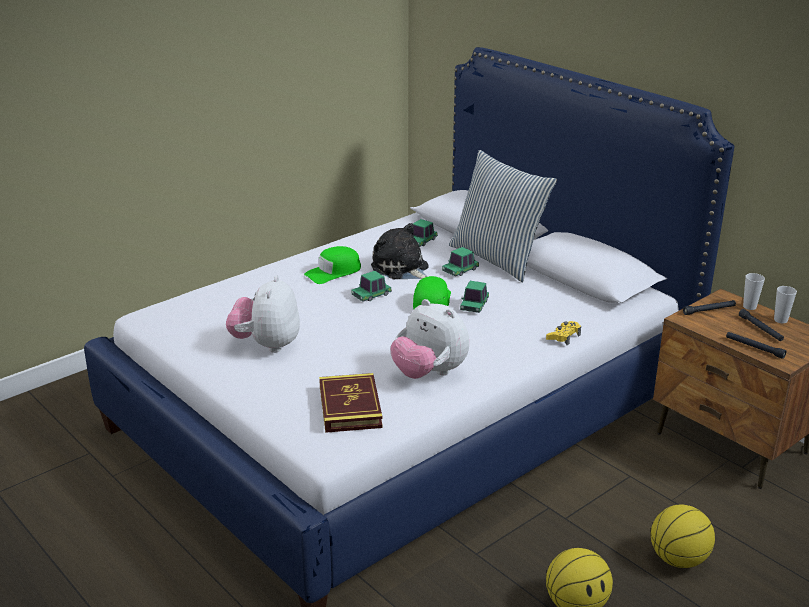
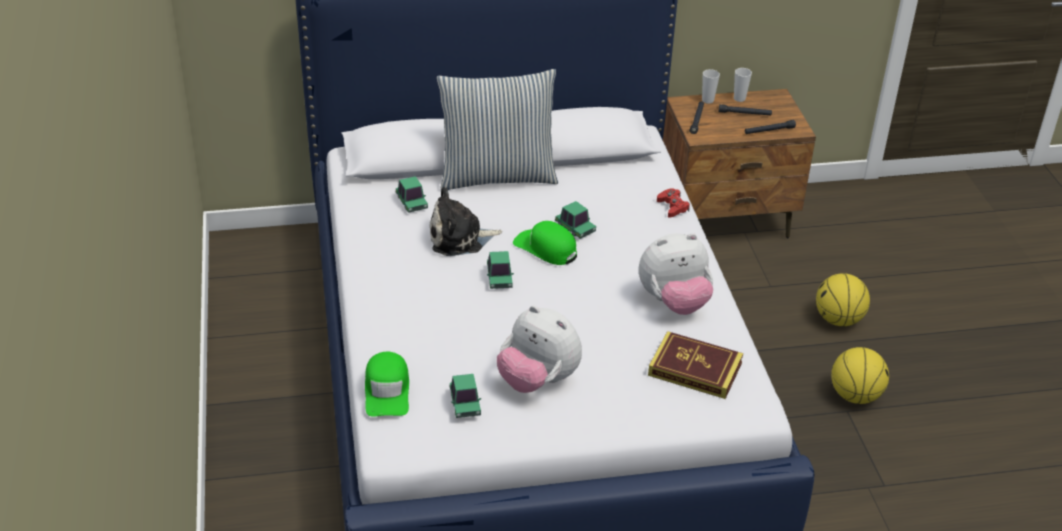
camera: 60 degrees left, 10 degrees up
green cap [304,246,361,284] -> green cap moved to [365,351,409,417]
toy car [442,247,479,276] -> toy car moved to [450,374,481,418]
yellow game controller [546,321,581,345] -> red game controller [657,188,690,218]

